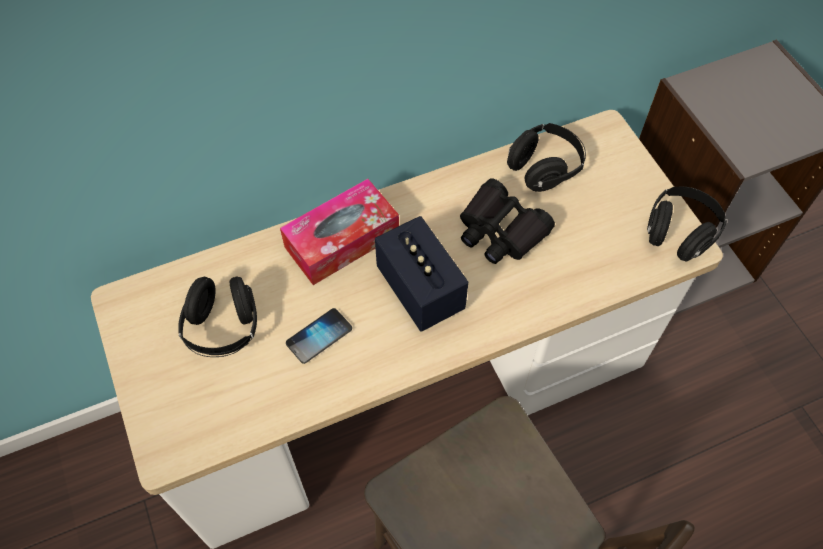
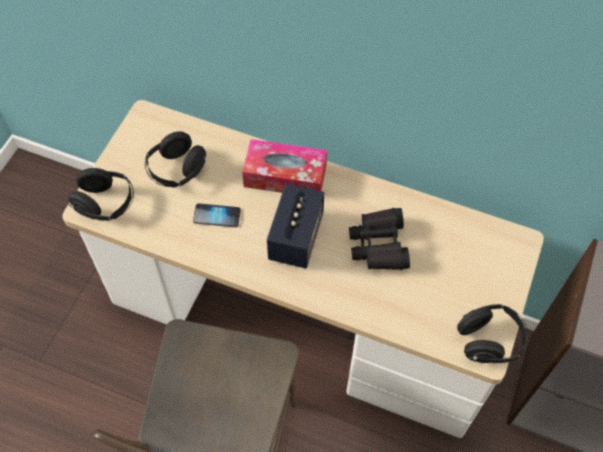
camera: 45 degrees right, 0 degrees up
black headphones [507,123,586,192] -> black headphones moved to [69,168,134,221]

